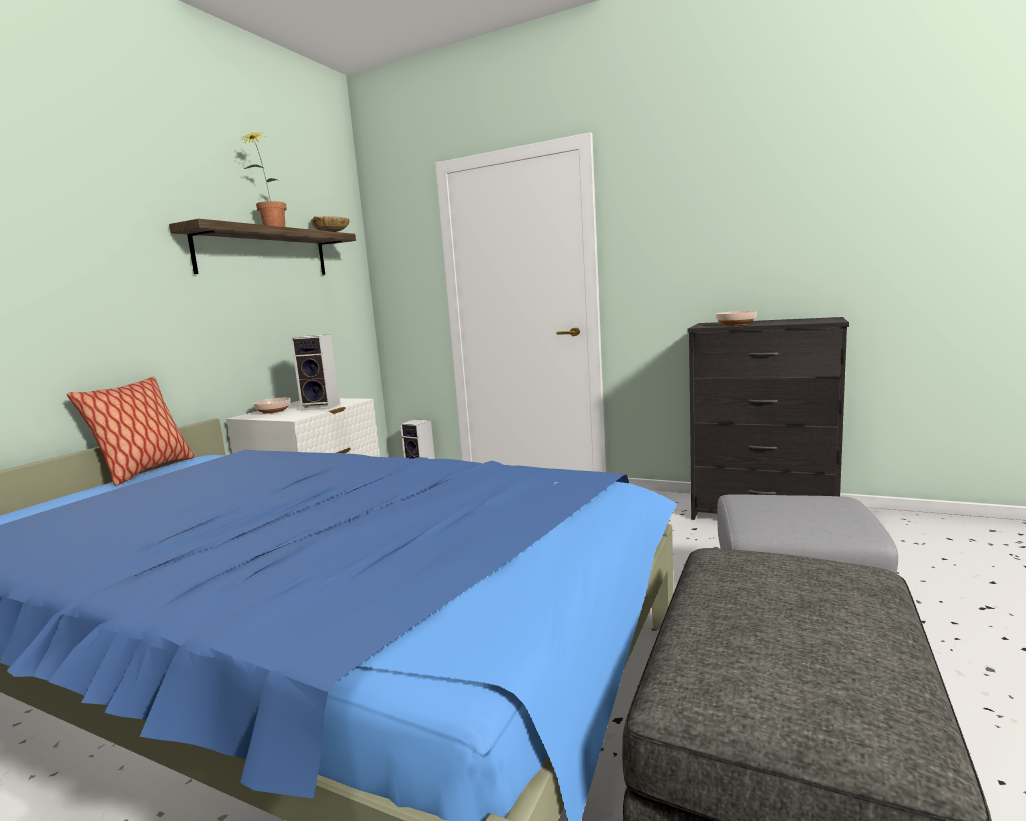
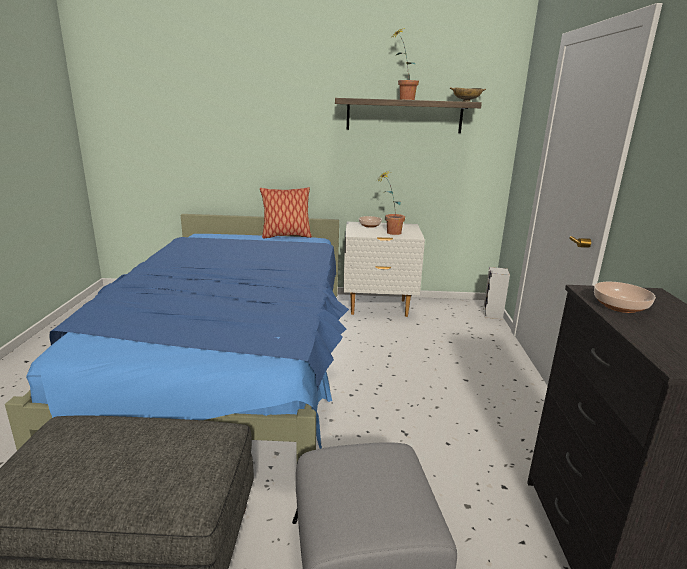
camera: 65 degrees right, 10 degrees up
speaker [291,334,340,410] -> potted plant [377,171,405,235]

